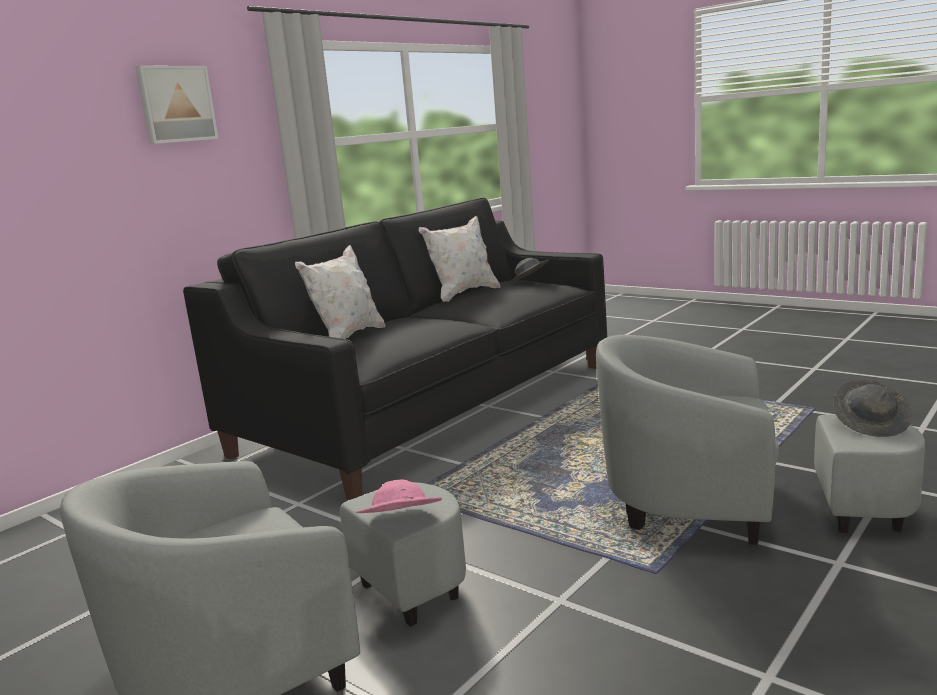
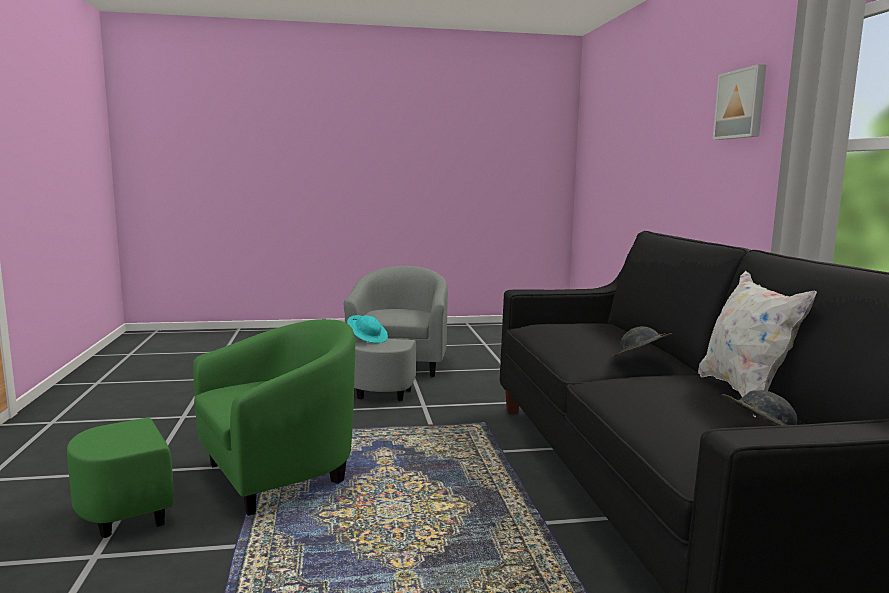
camera: 130 degrees right, 5 degrees down
white pillow [295,245,385,339] -> none
pink hat [355,480,442,513] -> turquoise hat [347,315,388,343]
grey armchair [596,335,925,545] -> green armchair [67,319,355,538]
grey hat [833,379,913,437] -> grey hat moved to [611,326,672,357]

